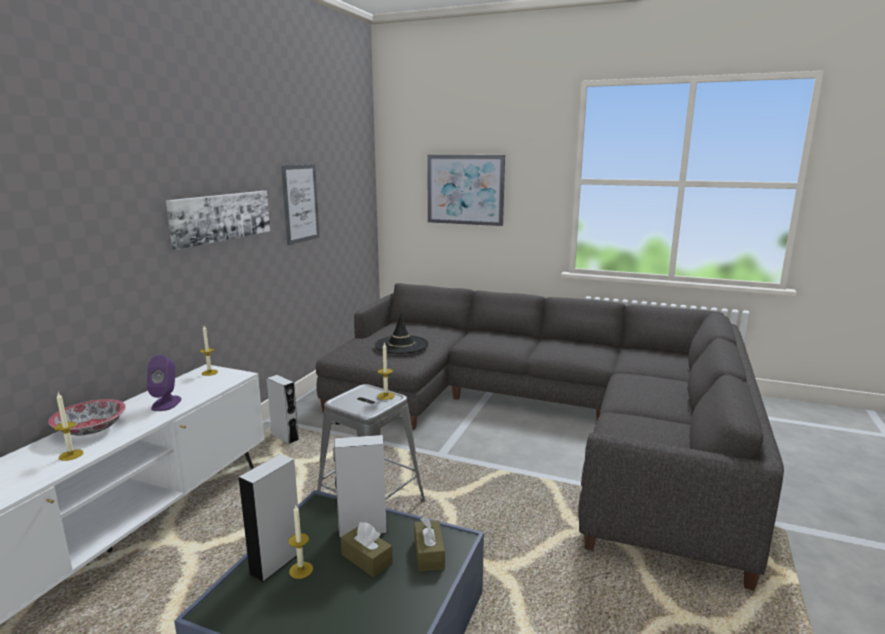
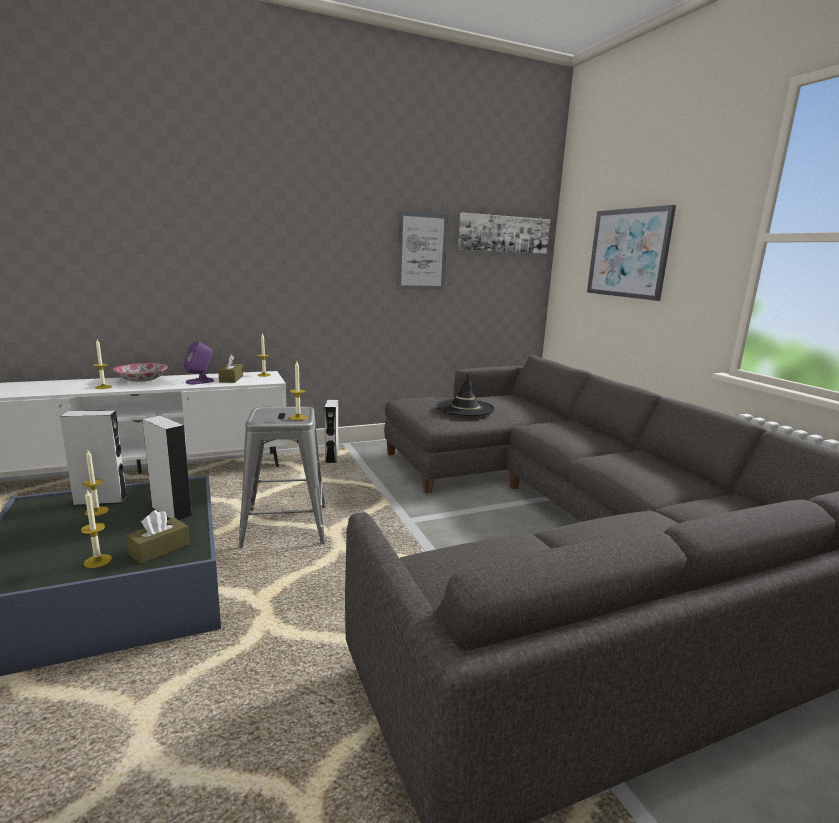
camera: 45 degrees right, 0 degrees up
picture [166,191,270,250] -> picture moved to [458,213,550,254]
brown tissue box [341,522,393,577] -> brown tissue box moved to [218,355,243,383]
none -> candle [81,489,112,568]

